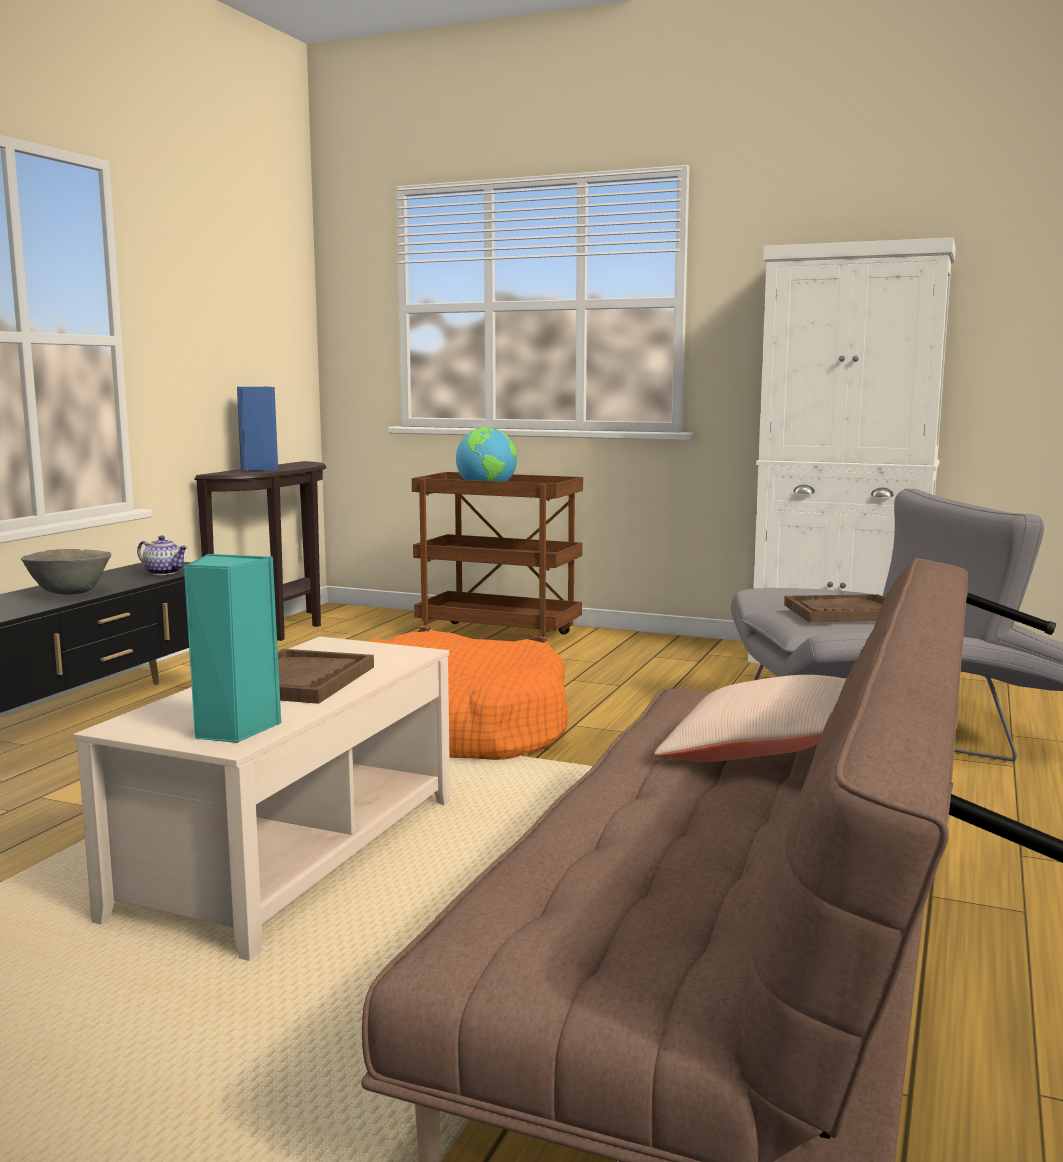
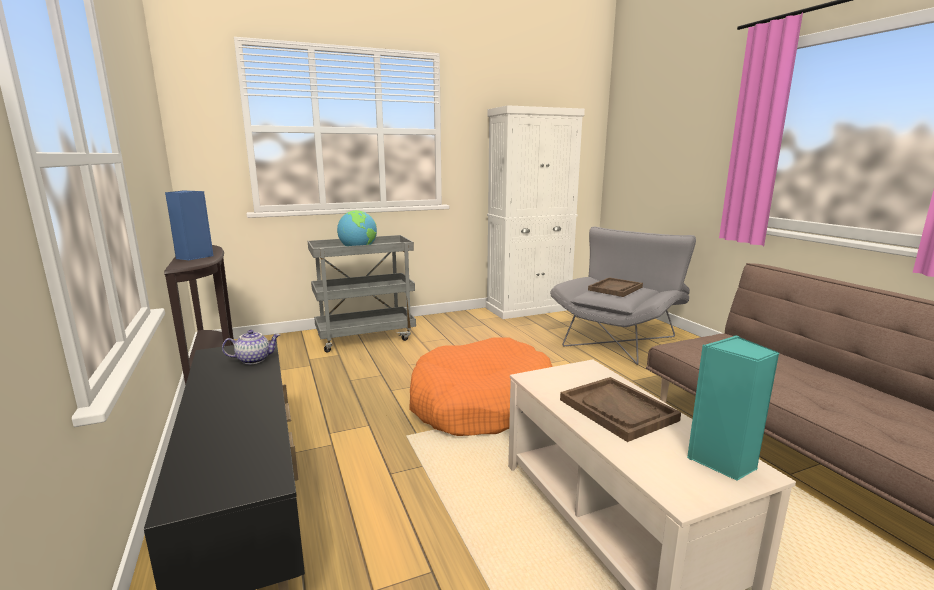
camera: 45 degrees left, 5 degrees up
grey bowl [21,549,111,595] -> none
brown cart [412,472,583,643] -> grey cart [308,235,416,352]
beige pillow [654,675,847,762] -> none

